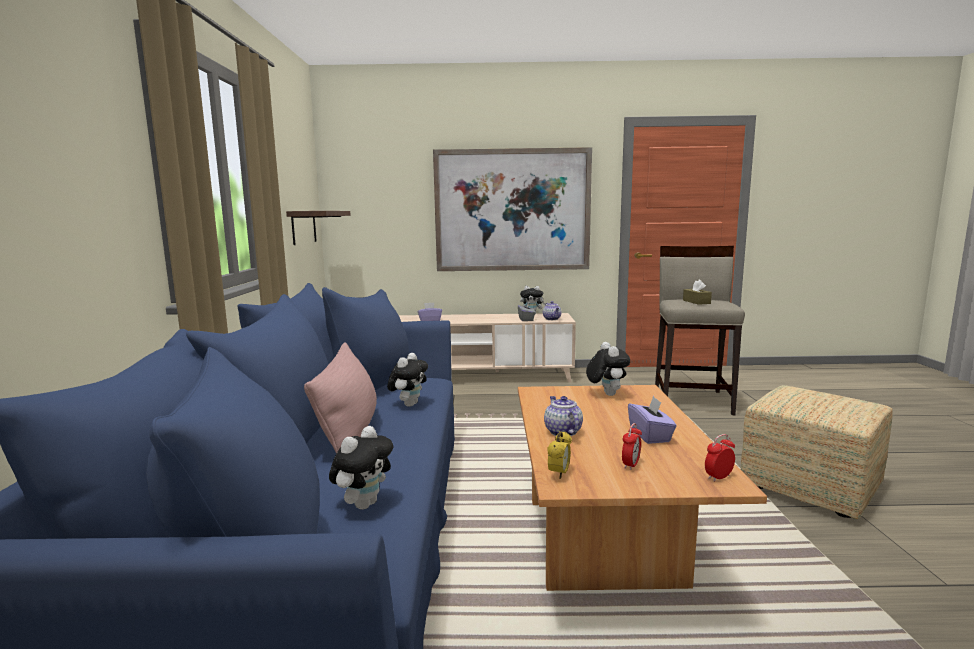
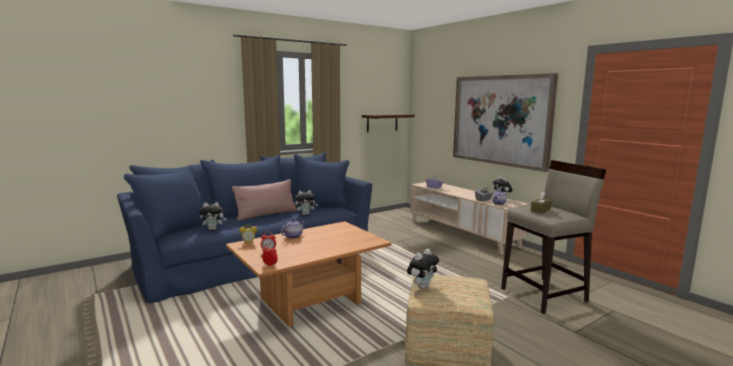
camera: 55 degrees right, 0 degrees up
plush toy [586,342,630,396] -> plush toy moved to [407,249,439,289]
purple tissue box [628,396,677,444] -> none

